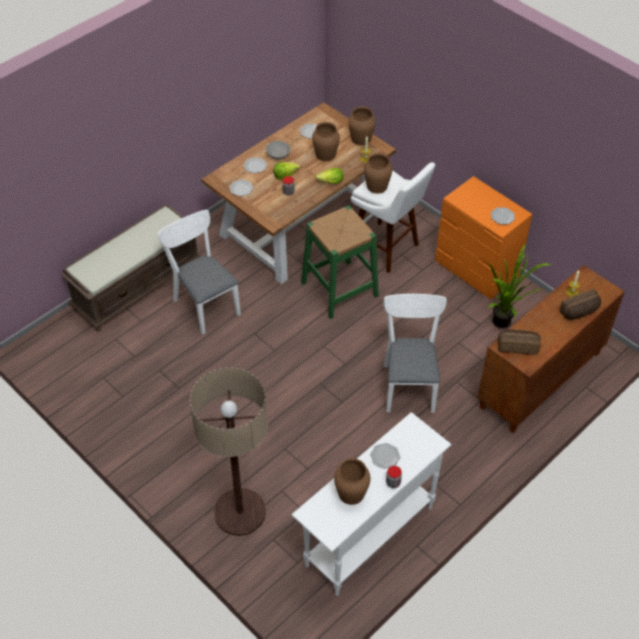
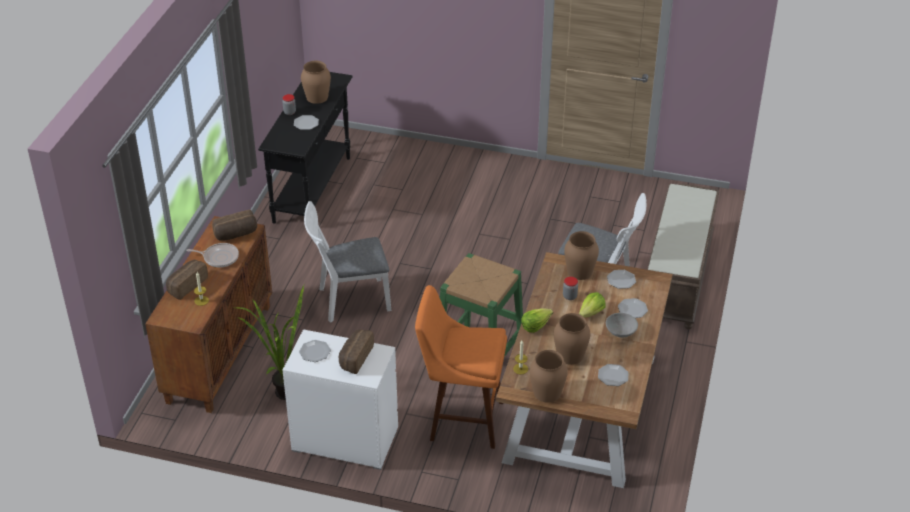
camera: 150 degrees right, 10 degrees down
floor lamp [190,367,268,536] -> none
white console table [291,412,451,596] -> black console table [258,72,353,223]
white stool [351,162,435,273] -> orange stool [415,285,507,449]
brown vase [364,153,392,194] -> brown vase moved to [564,231,599,280]
white chair [384,294,447,413] -> white chair turned 105 degrees clockwise [304,201,391,323]
orange dresser [435,176,532,299] -> white dresser [283,329,398,470]
none -> frying pan [186,243,239,267]
none -> bread [339,330,374,374]

